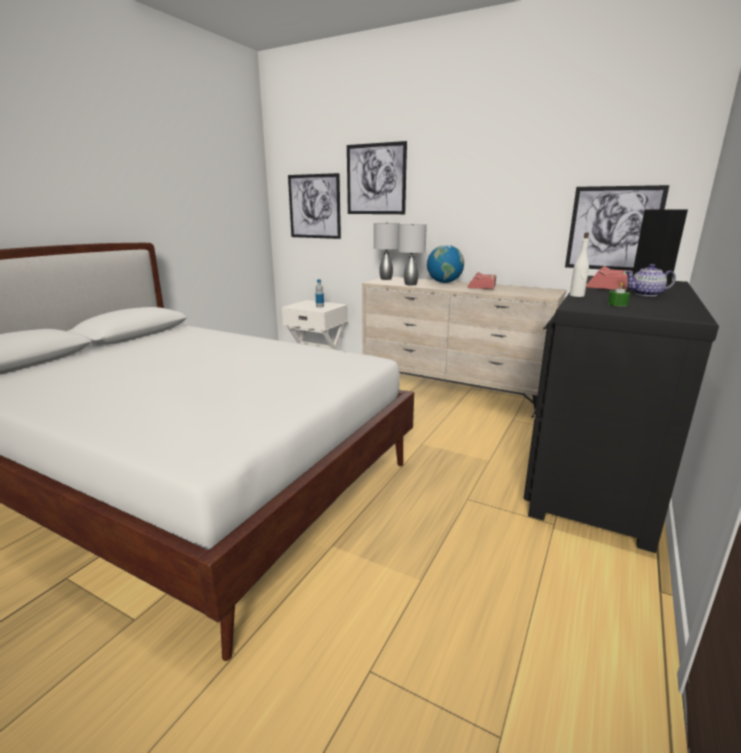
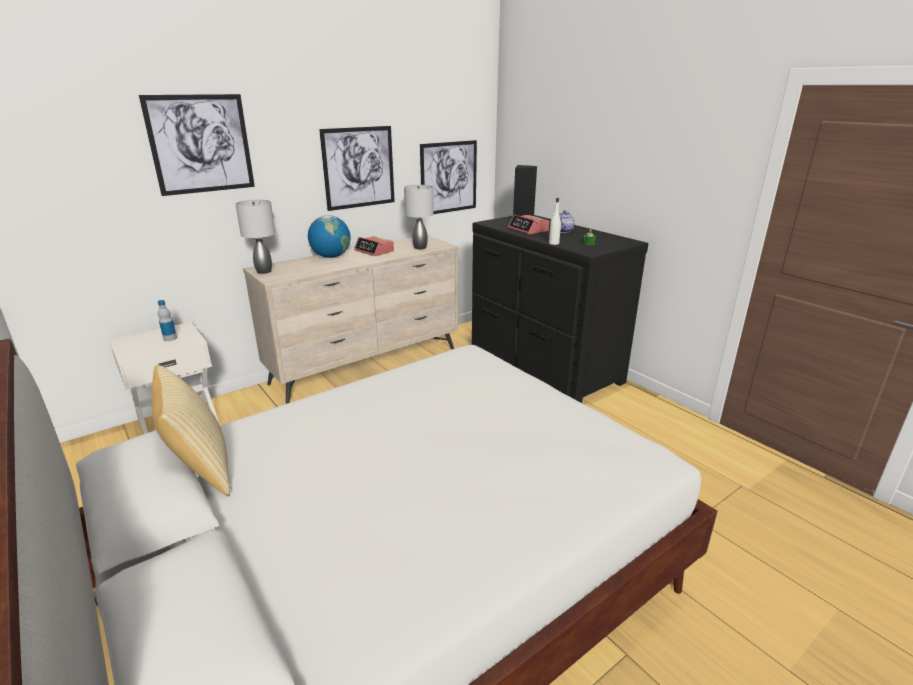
camera: 65 degrees left, 5 degrees up
picture [288,173,341,239] -> picture moved to [319,126,395,211]
grey table lamp [398,224,427,285] -> grey table lamp moved to [404,185,434,249]
none -> pillow [152,365,230,496]

